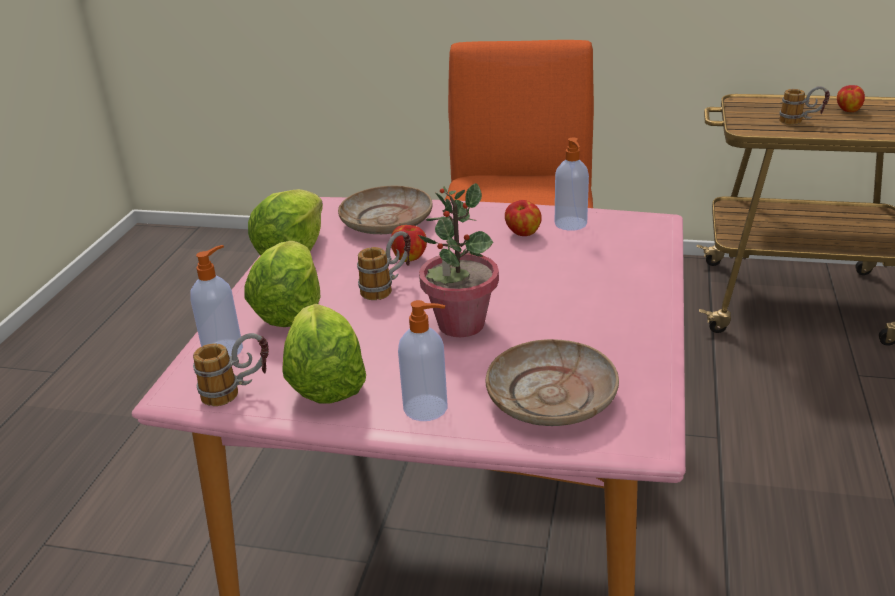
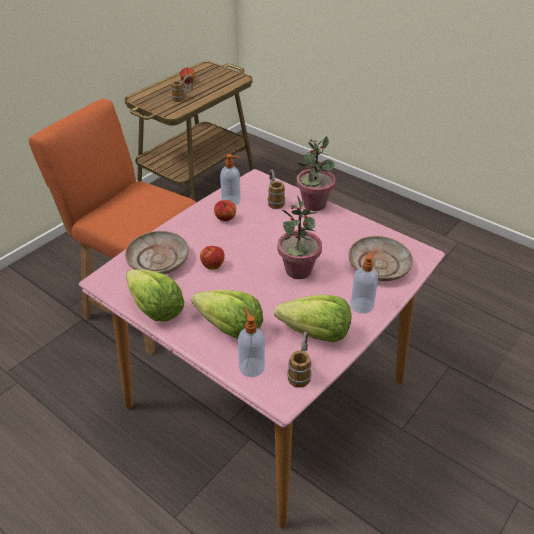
camera: 65 degrees left, 10 degrees up
mug [357,231,411,300] -> mug moved to [268,169,285,209]
none -> potted plant [297,136,336,211]

